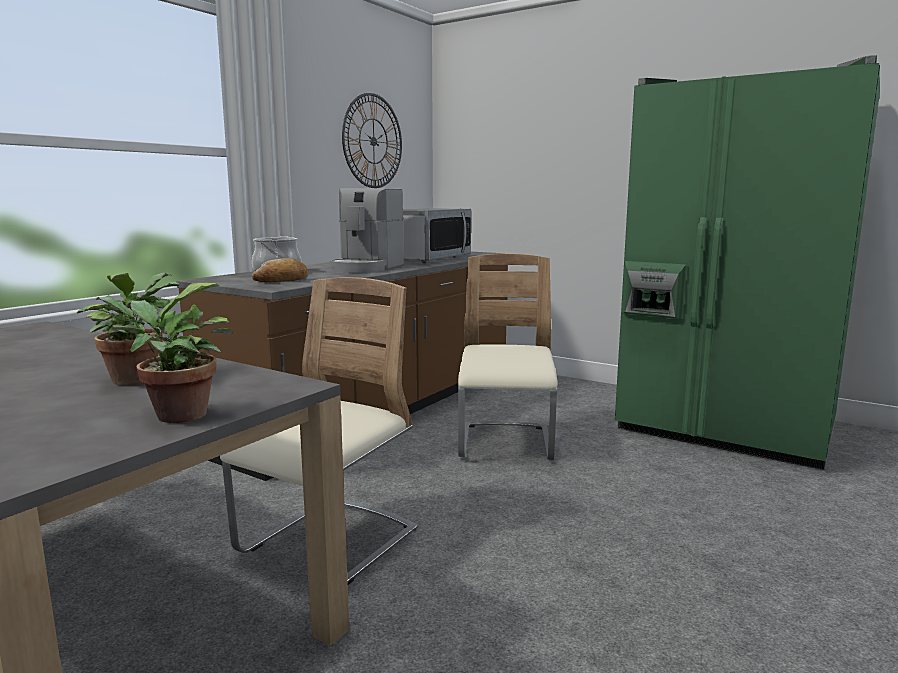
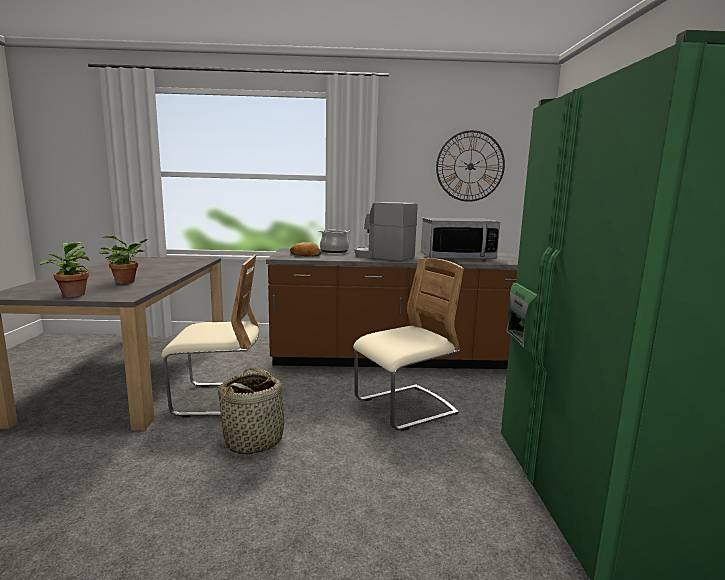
camera: 55 degrees right, 0 degrees up
coffee machine [329,188,404,273] -> coffee machine turned 45 degrees clockwise [355,202,418,261]
none -> basket [216,367,294,454]

